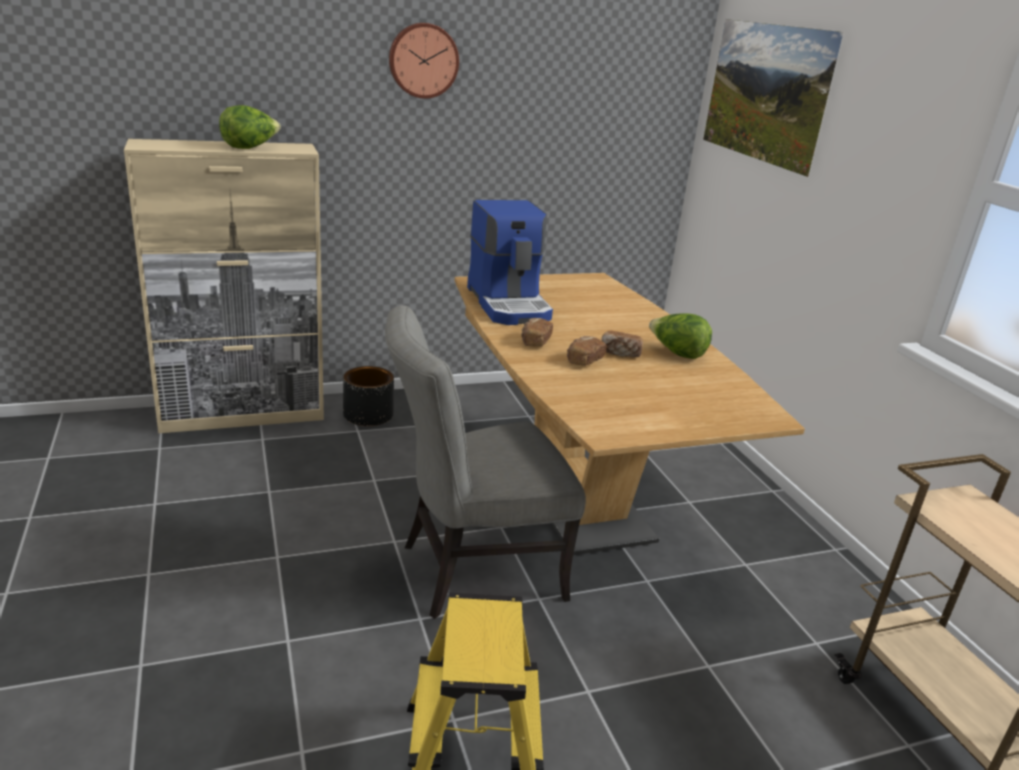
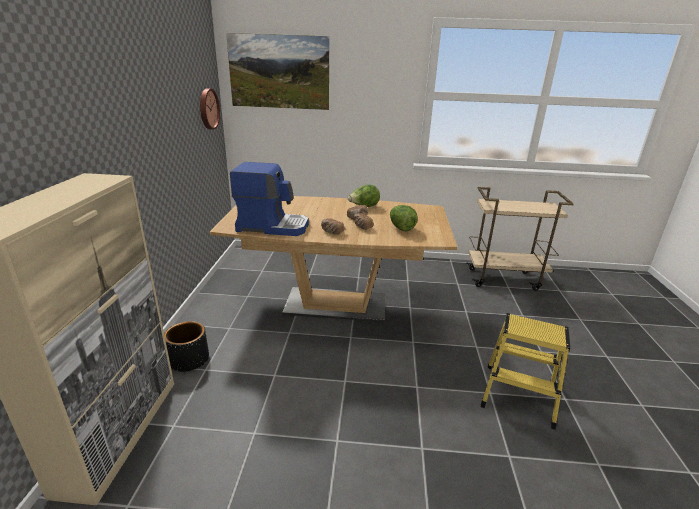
camera: 65 degrees left, 0 degrees up
lettuce [219,105,281,149] -> lettuce moved to [390,205,418,232]
grey chair [385,305,586,619] -> none
wall clock [389,23,459,99] -> wall clock moved to [200,89,220,130]

